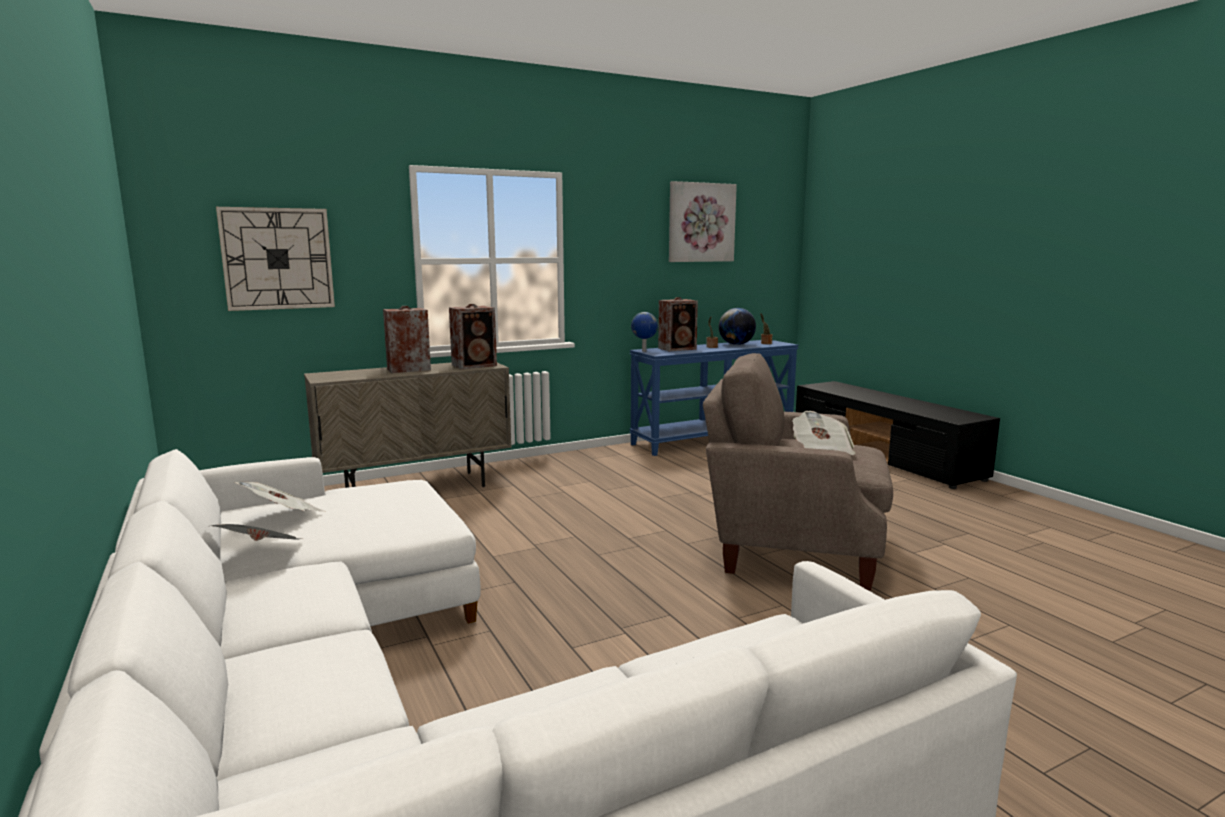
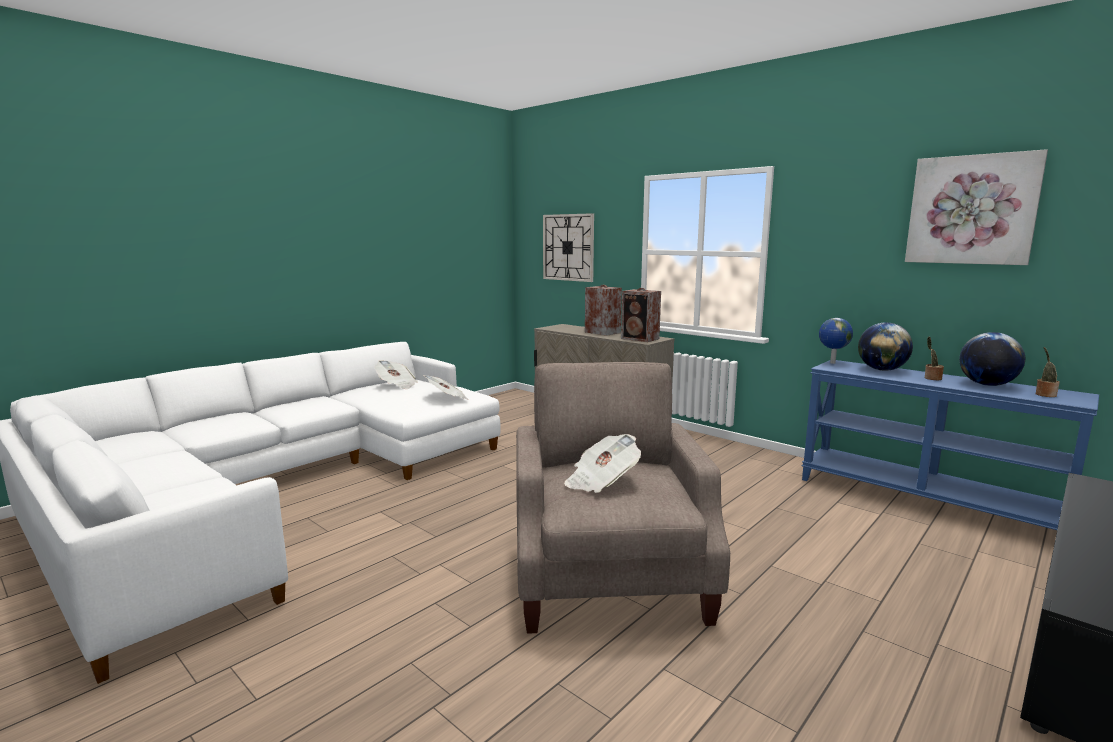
camera: 70 degrees right, 0 degrees up
newspaper [211,524,303,541] -> newspaper moved to [423,375,468,399]
speaker [658,297,698,351] -> globe [858,322,913,371]

